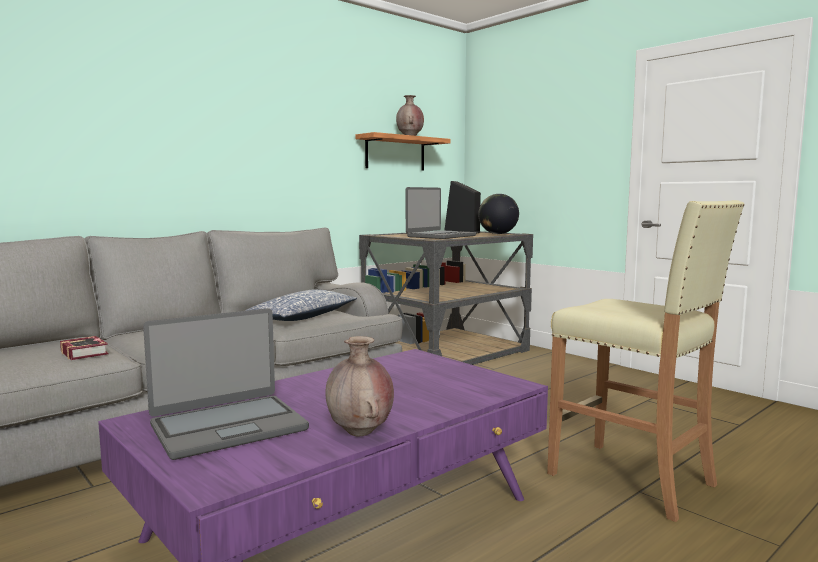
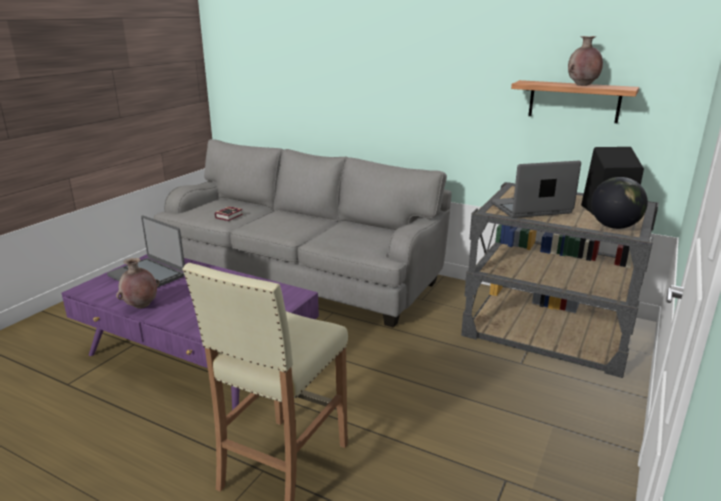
camera: 70 degrees right, 15 degrees up
pillow [245,290,357,321] -> none
laptop [406,187,476,239] -> laptop turned 150 degrees clockwise [491,161,581,218]

